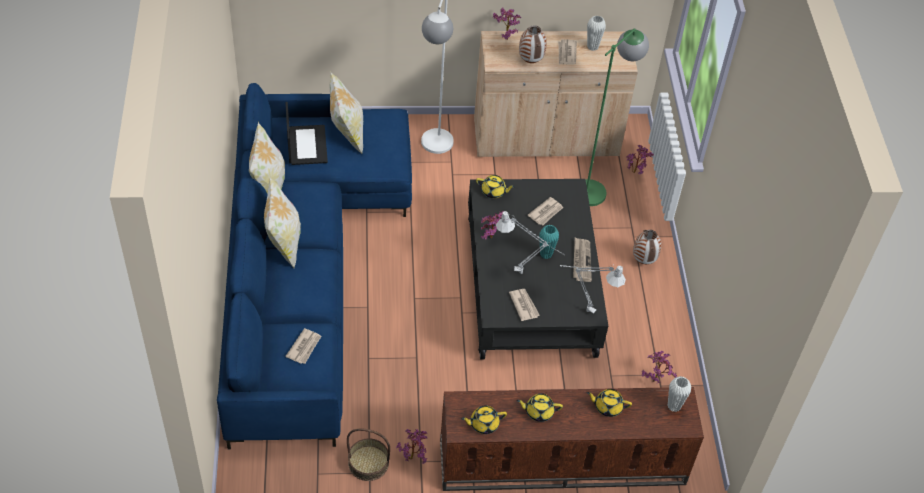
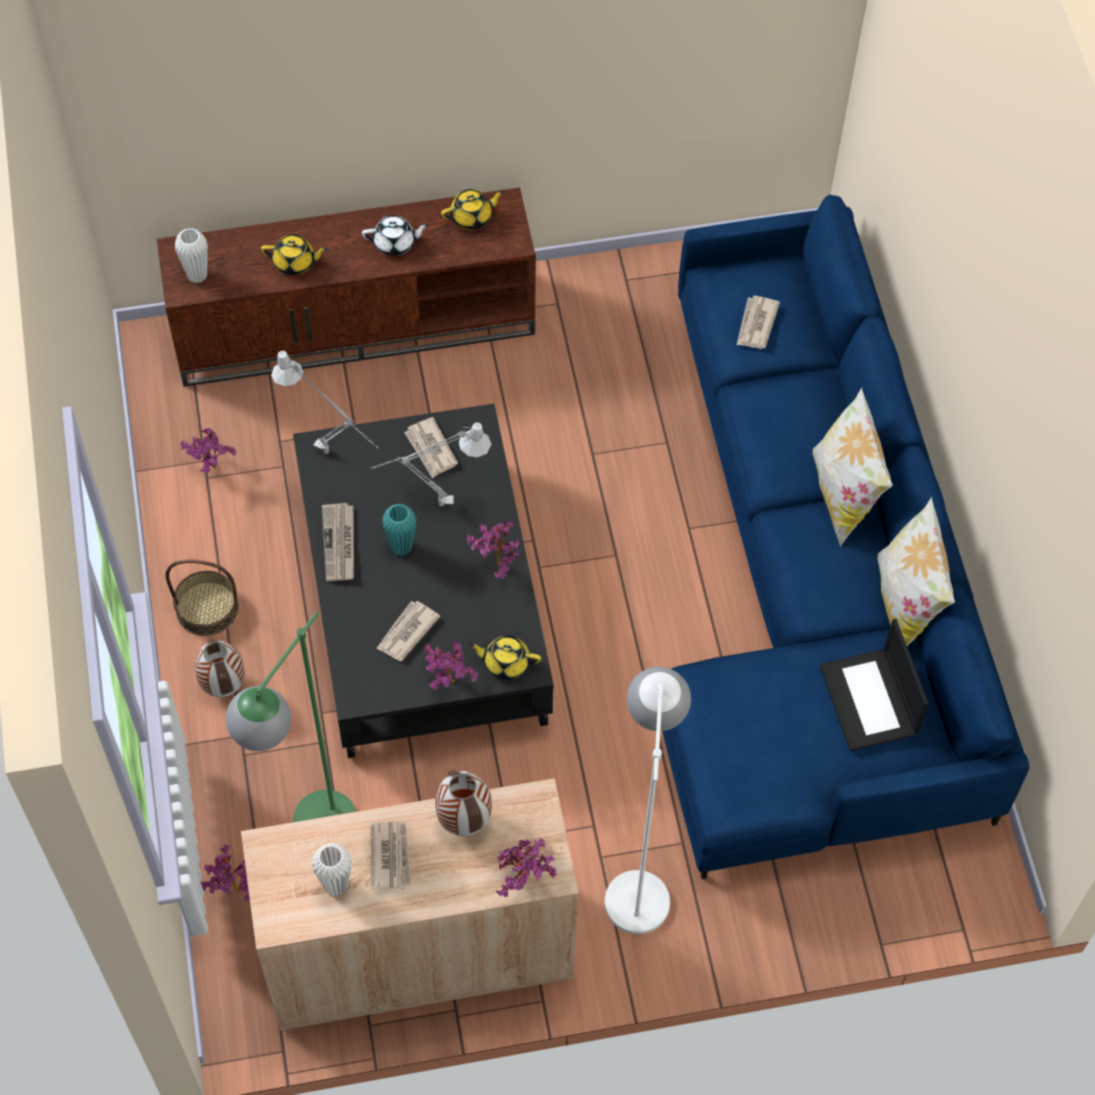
camera: 175 degrees right, 10 degrees up
pillow [329,71,363,154] -> none
basket [347,428,390,481] -> basket moved to [166,559,239,636]
potted plant [396,429,428,464] -> potted plant moved to [423,642,478,690]
yellow teapot [517,393,563,422] -> white teapot [362,215,429,256]

